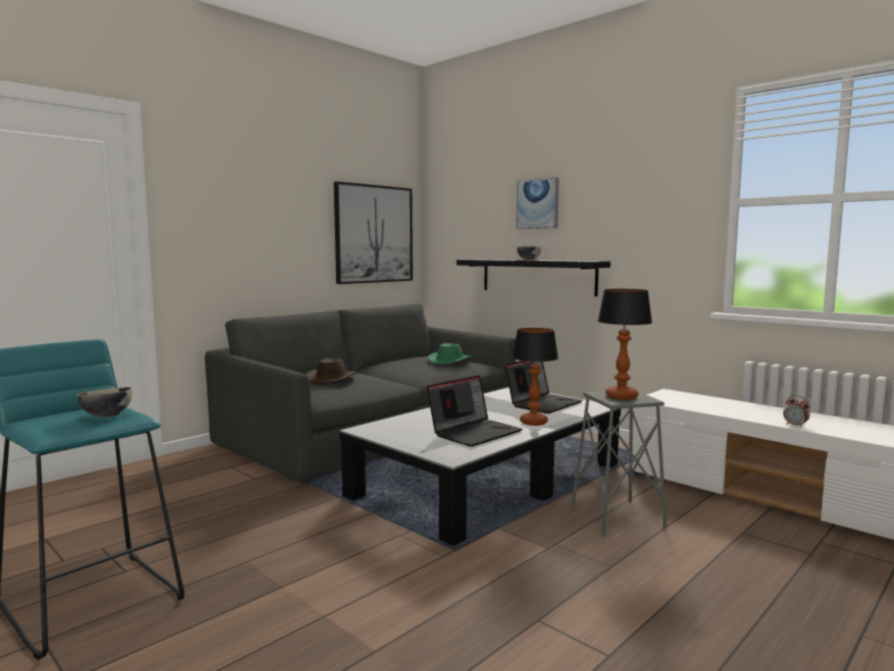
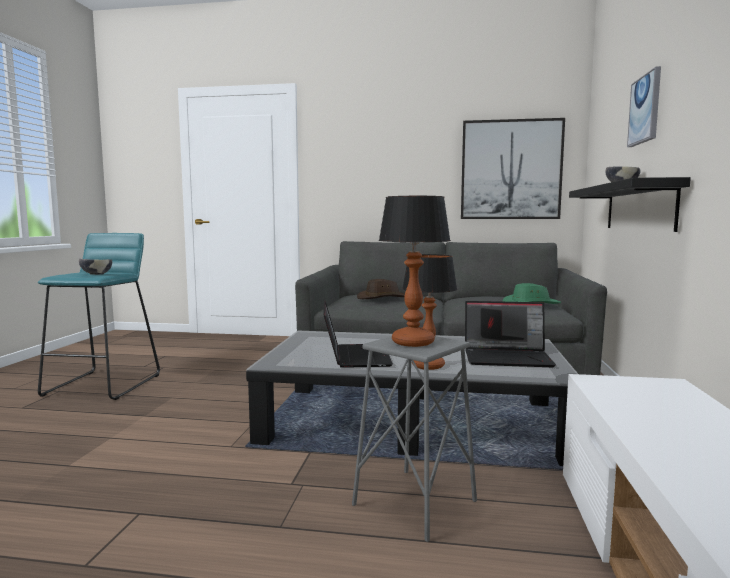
camera: 55 degrees right, 0 degrees up
laptop [427,375,522,447] -> laptop turned 105 degrees counterclockwise [323,301,393,368]
alarm clock [783,395,810,428] -> none

